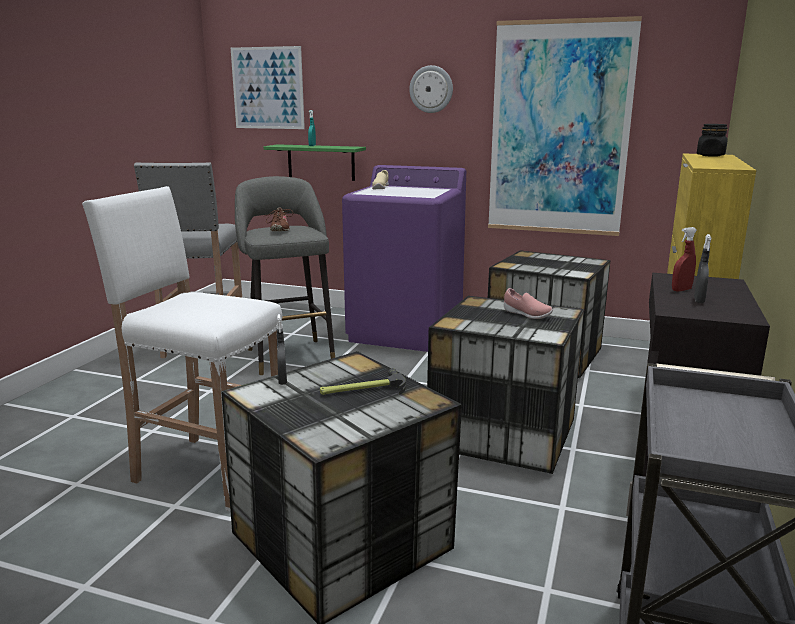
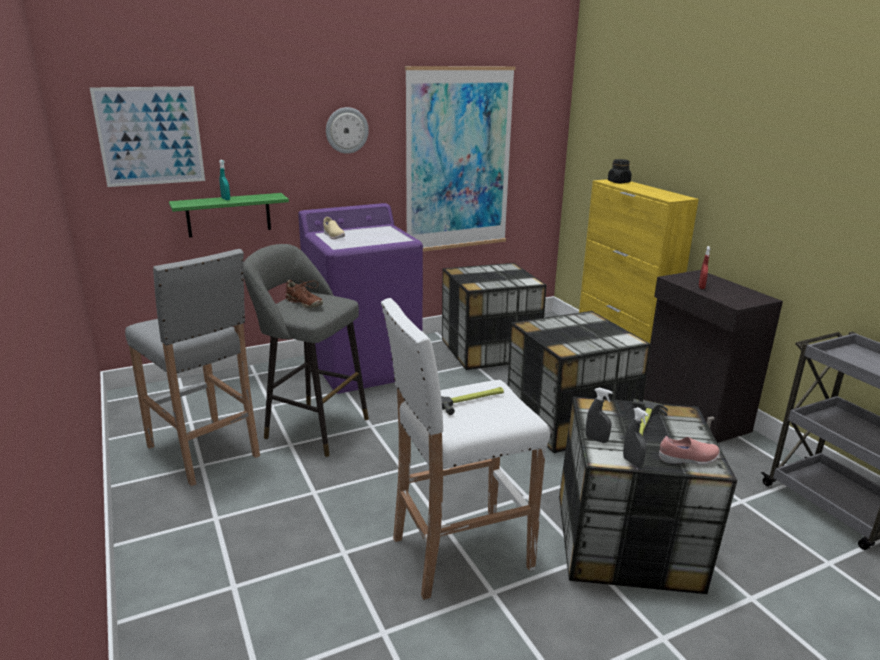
camera: 45 degrees left, 5 degrees up
pink shoe [504,288,553,319] -> pink shoe moved to [659,436,720,465]
grey spray bottle [694,234,711,303] -> grey spray bottle moved to [623,407,649,467]
none -> hammer [440,387,504,415]

